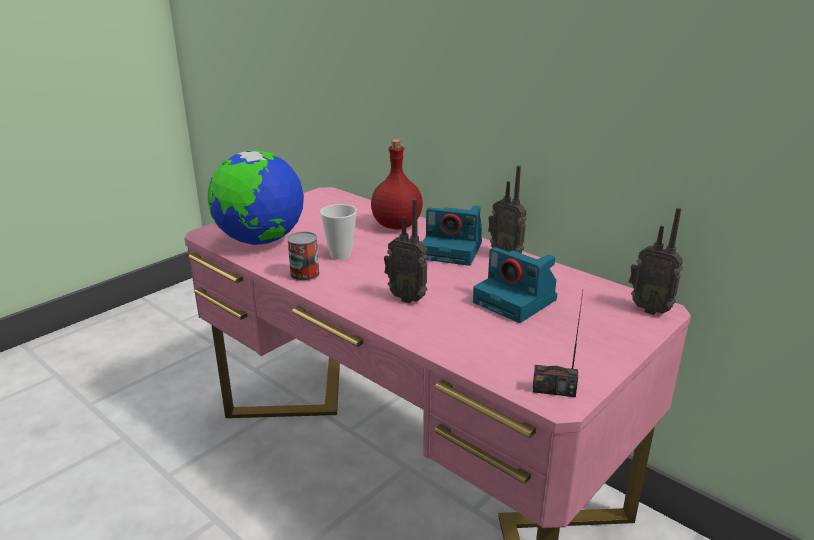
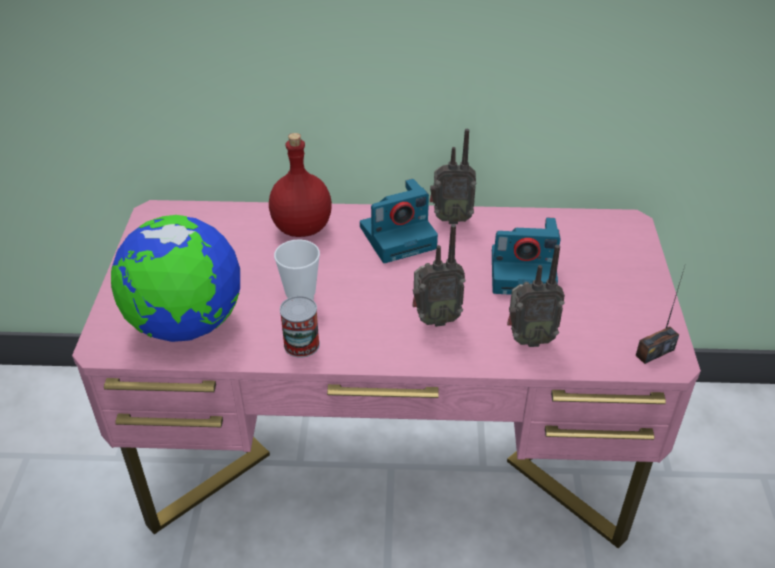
camera: 40 degrees left, 15 degrees up
radio [629,208,683,315] -> radio moved to [507,245,565,347]

